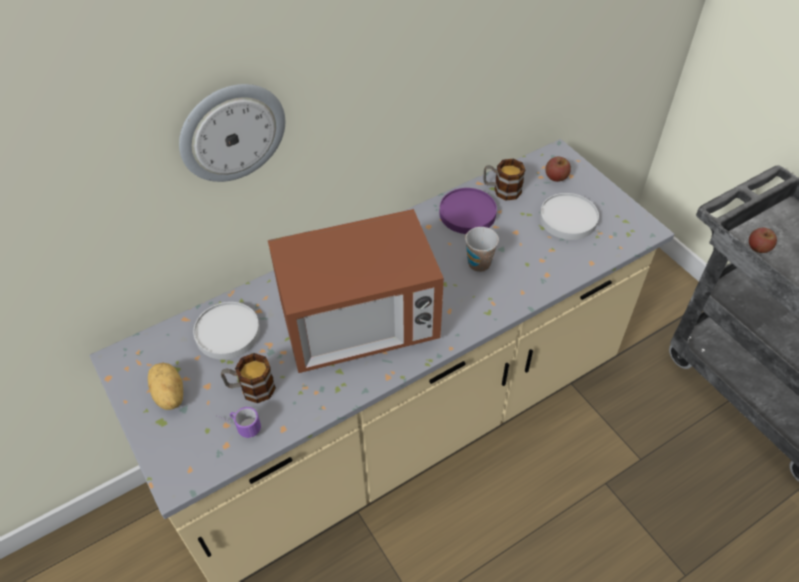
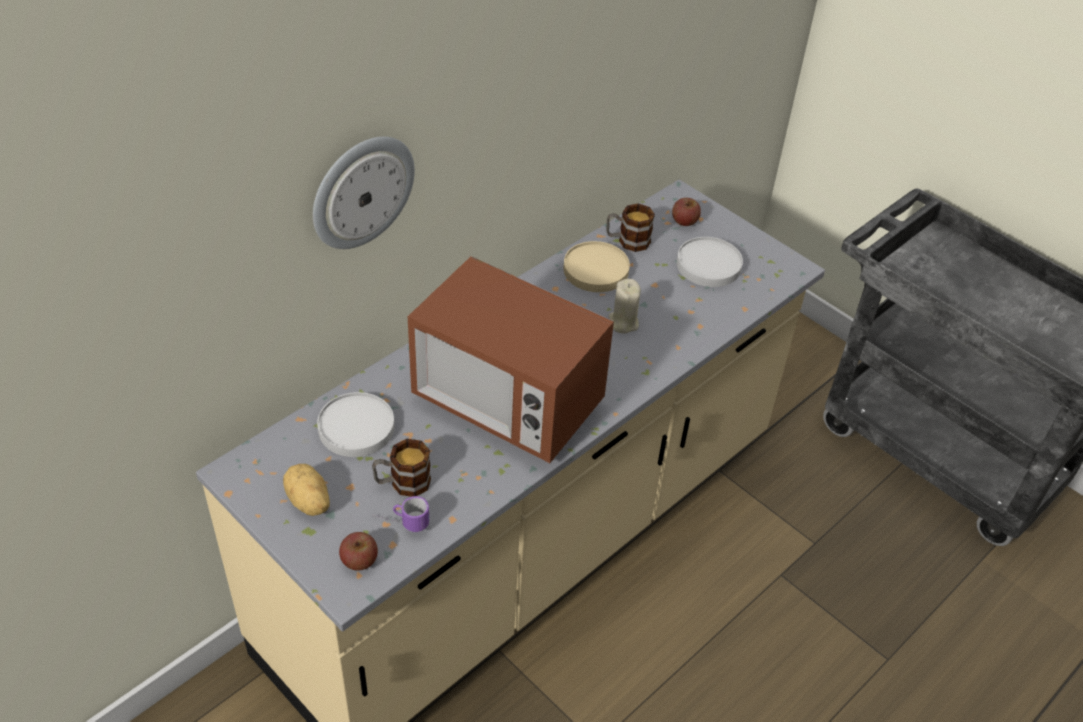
camera: 15 degrees left, 5 degrees down
microwave [268,209,444,373] -> microwave turned 60 degrees clockwise [408,256,614,463]
purple plate [439,188,497,234] -> beige plate [563,241,630,292]
cup [465,227,499,272] -> beige candle [608,279,641,334]
apple [749,228,777,253] -> apple moved to [339,532,378,571]

